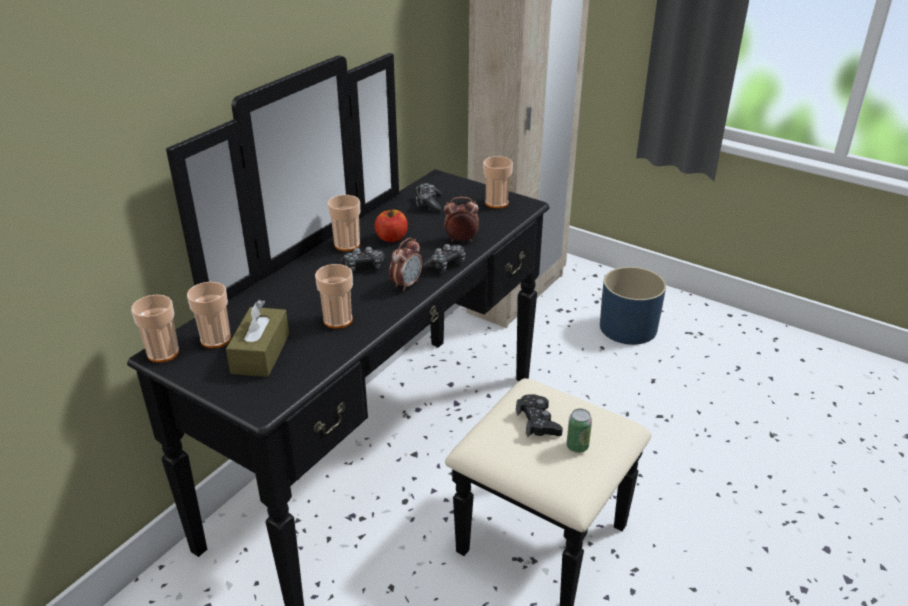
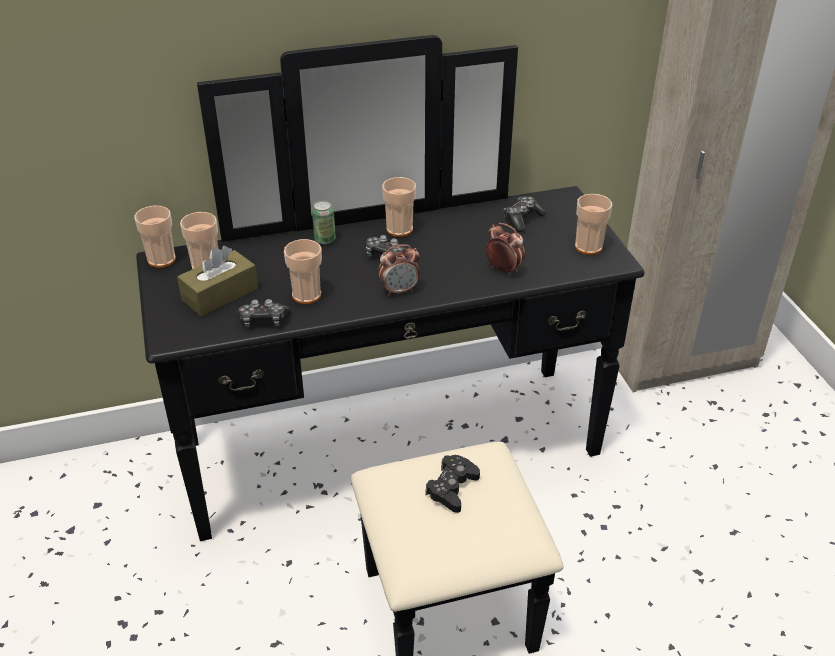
camera: 40 degrees right, 5 degrees up
apple [375,208,408,242] -> none
game controller [422,244,466,272] -> game controller moved to [237,299,291,327]
can [566,409,592,453] -> can moved to [312,200,336,244]
blue planter [600,267,666,345] -> none

